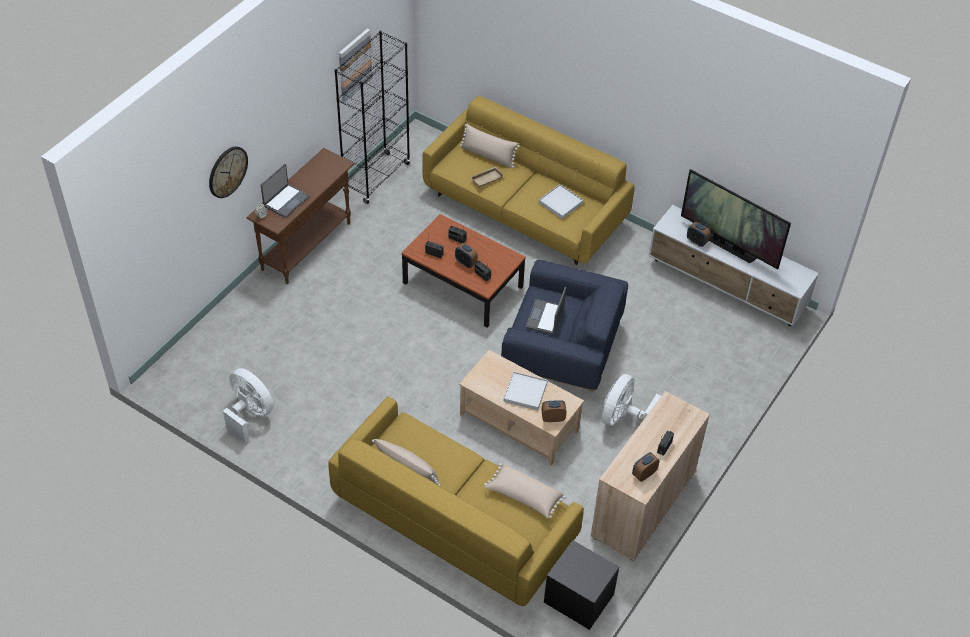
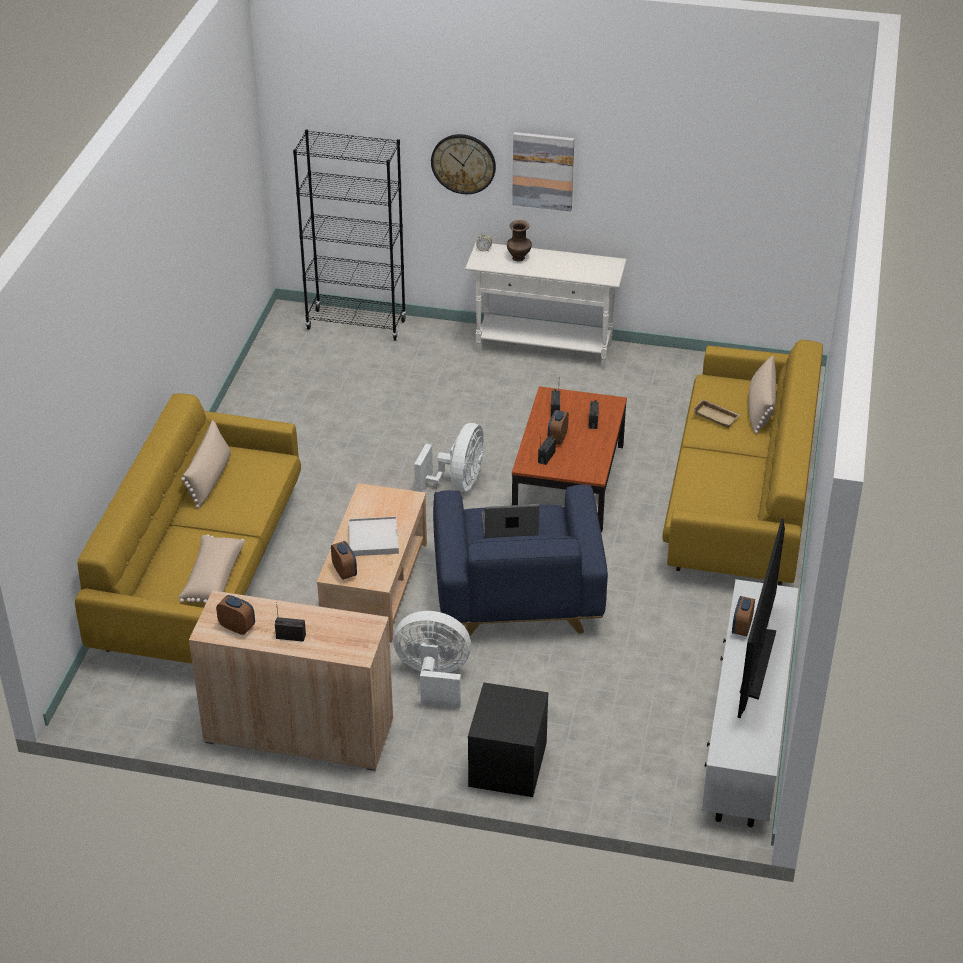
camera: 70 degrees right, 10 degrees down
white fan [223,368,274,443] -> white fan moved to [414,423,484,492]
brown console table [247,148,355,284] -> white console table [465,243,627,369]
laptop [261,164,309,218] -> brown vase [507,220,532,262]
black bookcase [334,31,411,204] -> black bookcase moved to [293,130,406,341]
picture [339,29,372,102] -> picture moved to [512,132,574,212]
white tray [539,184,584,219] -> none
black nightstand [544,540,619,630] -> black nightstand moved to [468,682,549,797]

